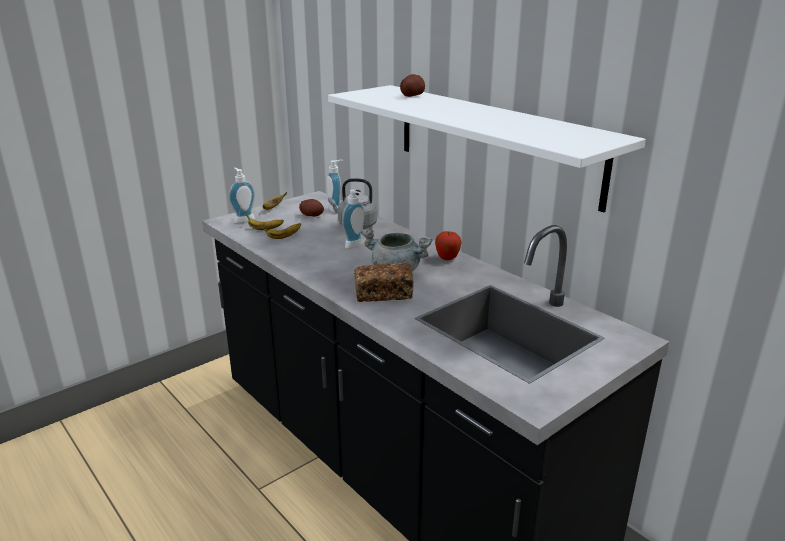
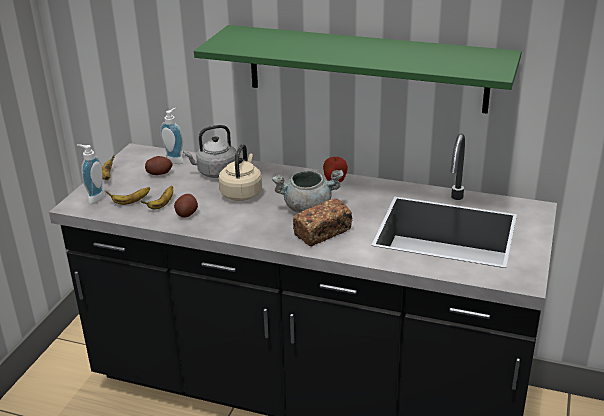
camera: 30 degrees left, 5 degrees up
white shelf [328,85,646,212] -> green shelf [194,25,522,114]
soap dispenser [342,190,365,249] -> beige kettle [219,144,262,201]
potato [400,74,425,97] -> potato moved to [174,194,198,218]

